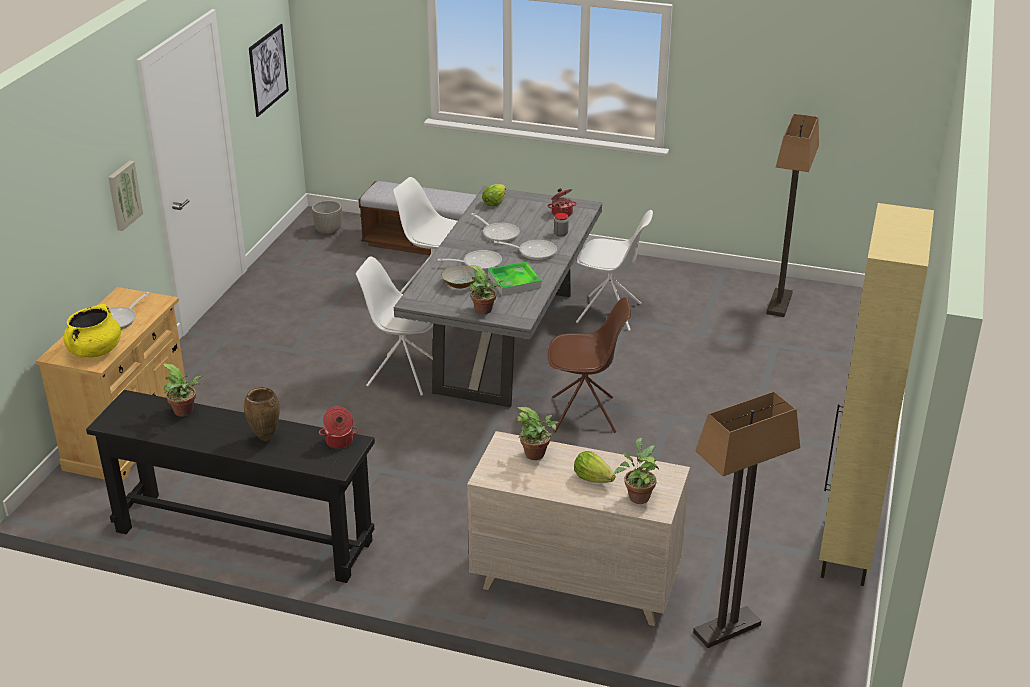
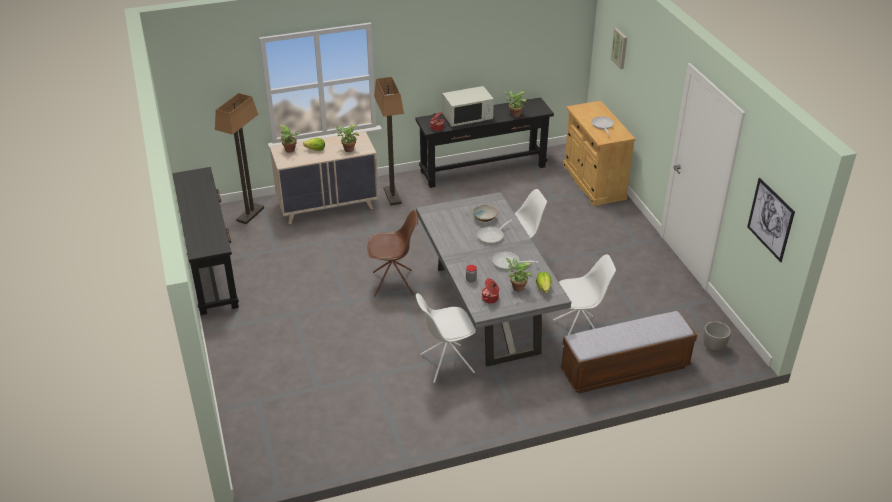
camera: 145 degrees right, 5 degrees up
yellow cooking pot [64,304,121,357] -> none
picture [108,161,143,231] -> picture moved to [611,28,627,69]
brown vase [244,387,280,441] -> white microwave [442,86,494,127]
potted plant [469,265,504,314] -> potted plant moved to [506,258,532,292]
tray [487,262,541,296] -> none
frying pan [494,240,557,260] -> none
brown chair [548,297,631,433] -> brown chair turned 150 degrees counterclockwise [367,210,418,297]
floor lamp [766,114,819,317] -> floor lamp moved to [374,77,404,206]
beige cabinet [819,203,934,586] -> black console table [172,167,239,315]

